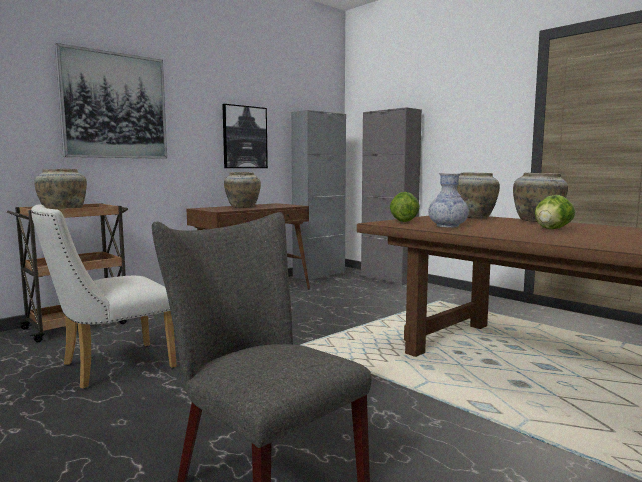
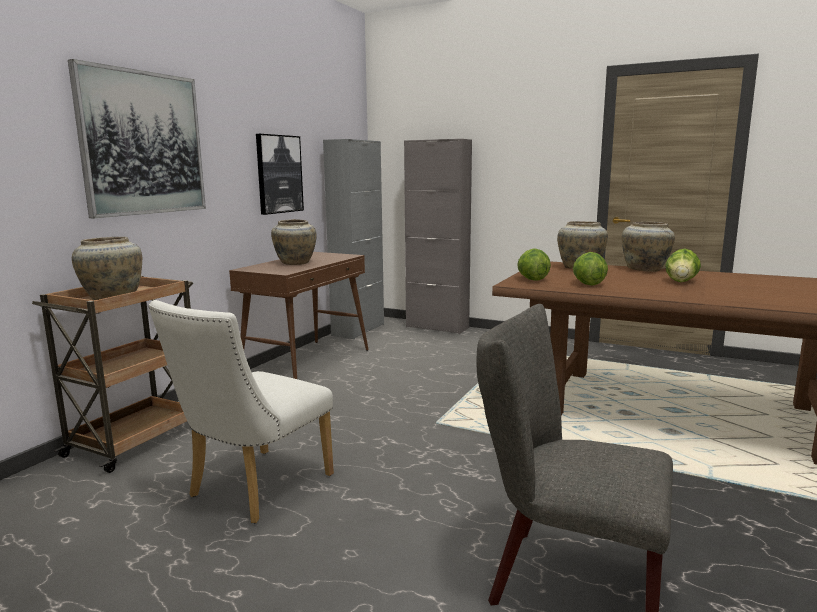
camera: 20 degrees left, 5 degrees up
vase [428,173,469,228] -> lettuce [573,252,608,286]

